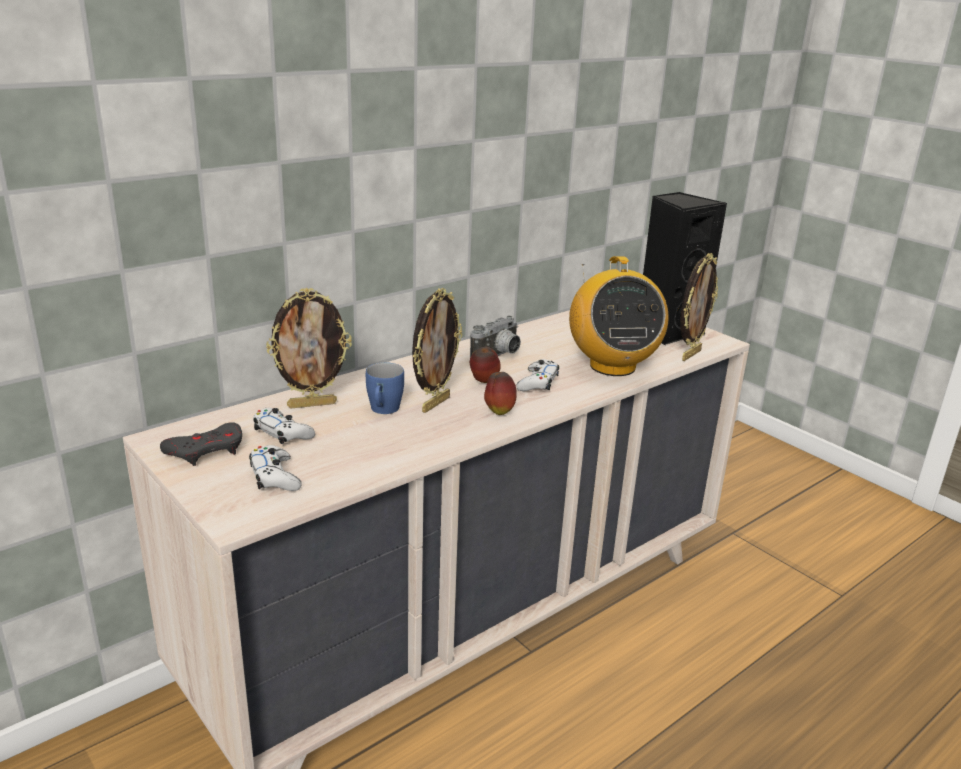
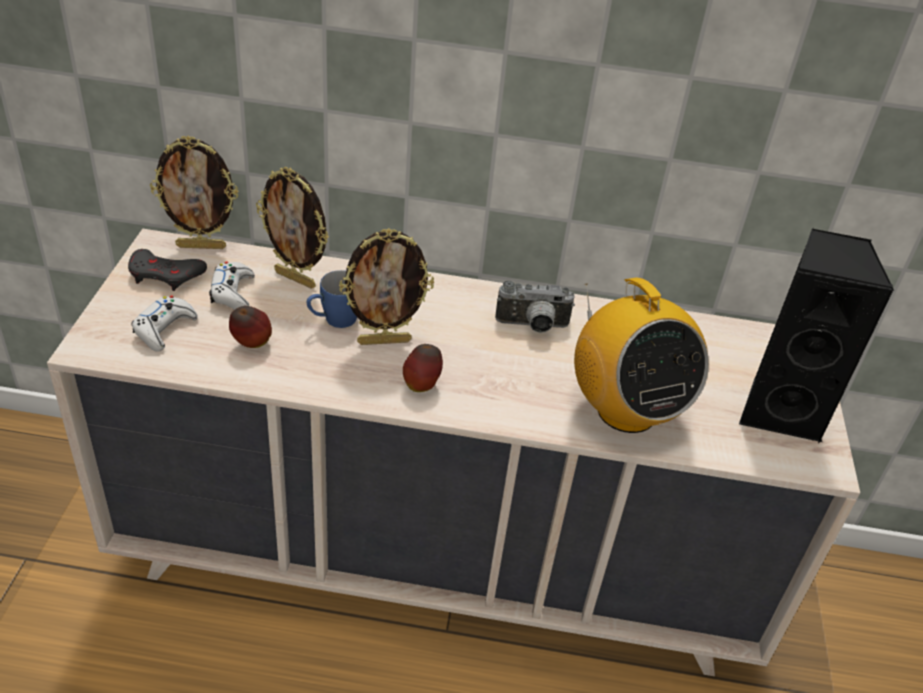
camera: 45 degrees right, 15 degrees up
apple [470,347,501,383] -> apple moved to [229,306,272,348]
white game controller [516,359,559,391] -> none
radio [569,256,669,376] -> radio turned 60 degrees counterclockwise [574,278,709,433]
picture frame [680,253,718,361] -> picture frame moved to [150,135,238,249]

